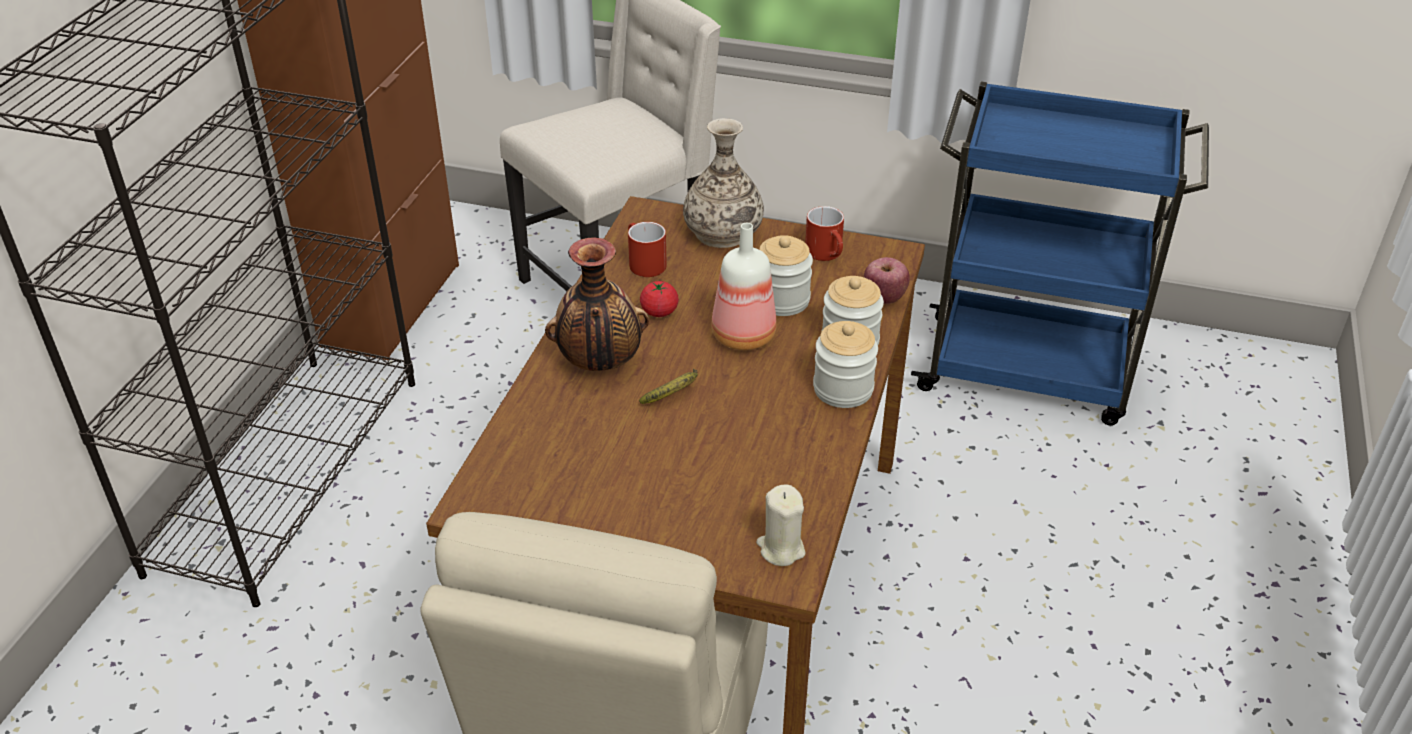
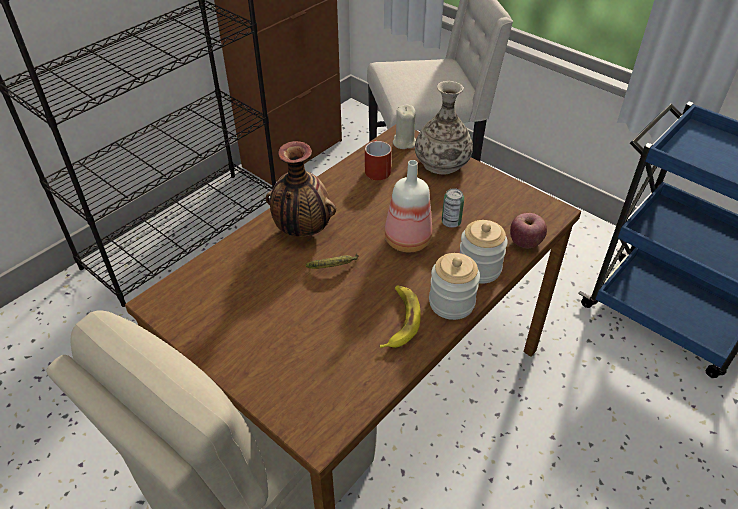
camera: 25 degrees right, 5 degrees up
tomato [640,281,679,317] -> none
beige candle [756,485,805,566] -> beige candle moved to [393,105,416,149]
jar [759,235,813,316] -> can [442,188,464,228]
red mug [805,206,844,261] -> none
none -> banana [380,285,421,348]

